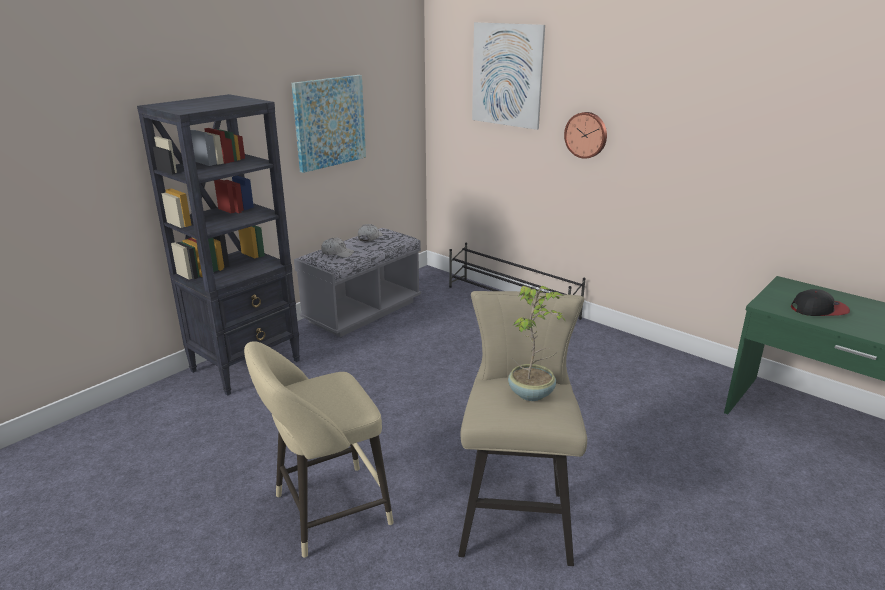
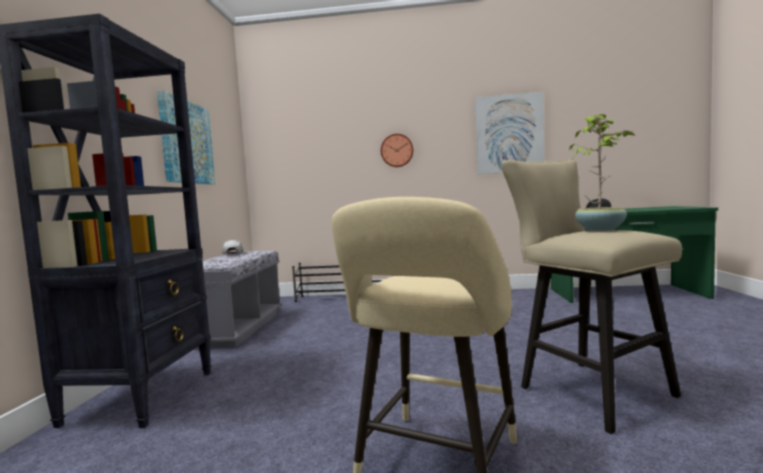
camera: 35 degrees left, 20 degrees down
white cap [321,238,355,258] -> none
picture [472,22,545,130] -> picture moved to [475,92,544,174]

